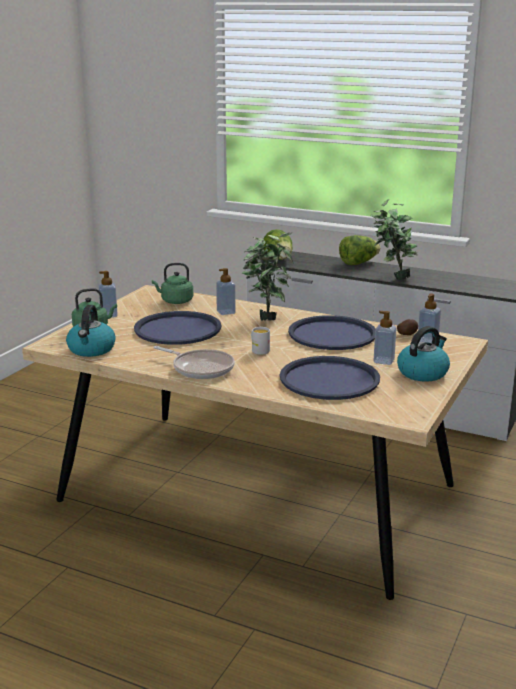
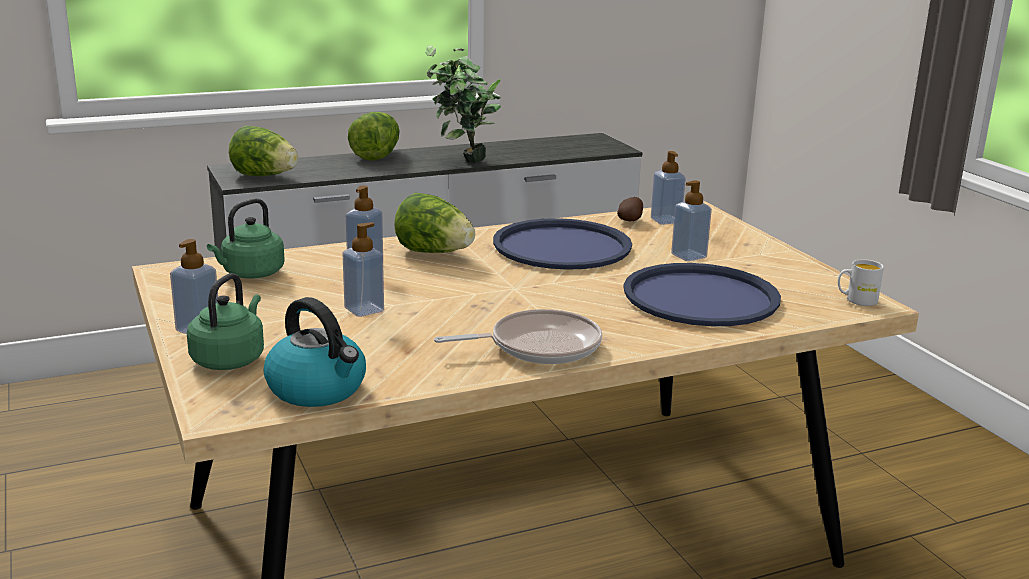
camera: 50 degrees left, 0 degrees up
blue tray [134,311,222,345] -> soap dispenser [342,222,384,317]
potted plant [242,233,293,321] -> lettuce [394,193,475,253]
white mug [251,327,270,355] -> white mug moved to [838,259,884,306]
kettle [397,326,450,382] -> none

